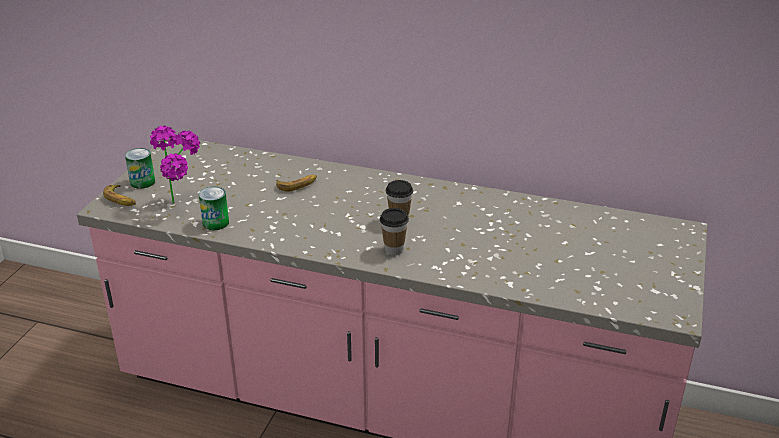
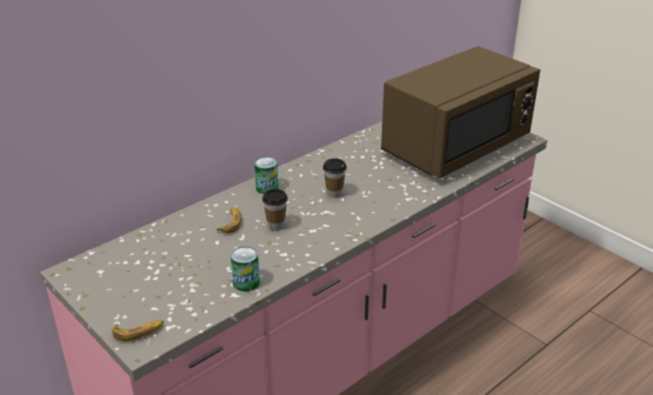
camera: 60 degrees left, 0 degrees up
can [125,148,155,189] -> can moved to [254,157,278,194]
potted plant [150,126,200,203] -> none
cup [380,208,409,255] -> cup moved to [262,189,288,231]
none -> brown microwave [381,46,540,178]

